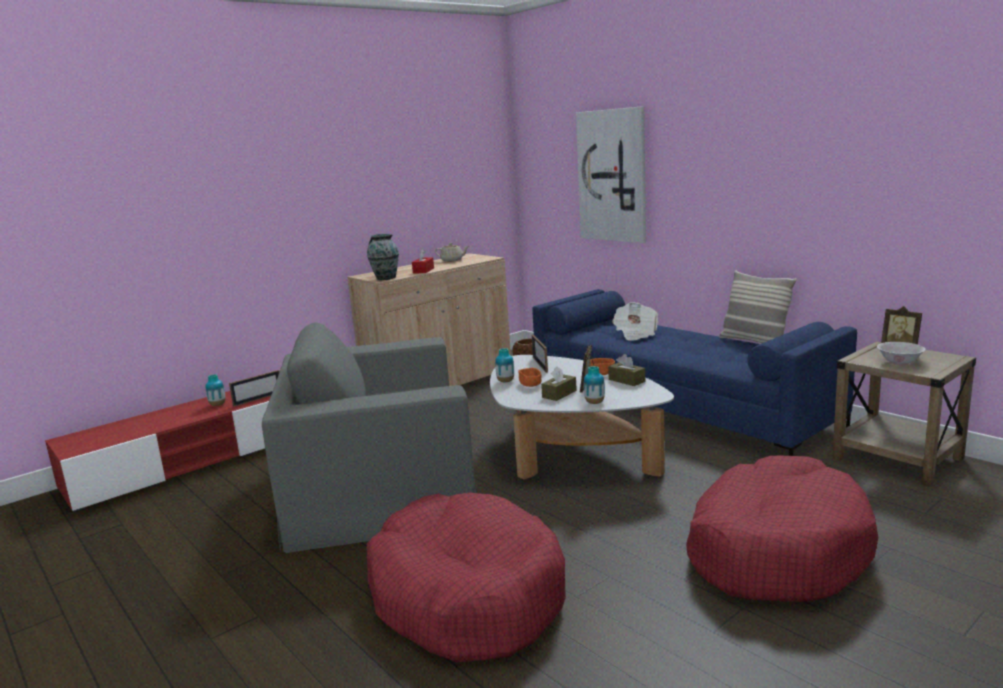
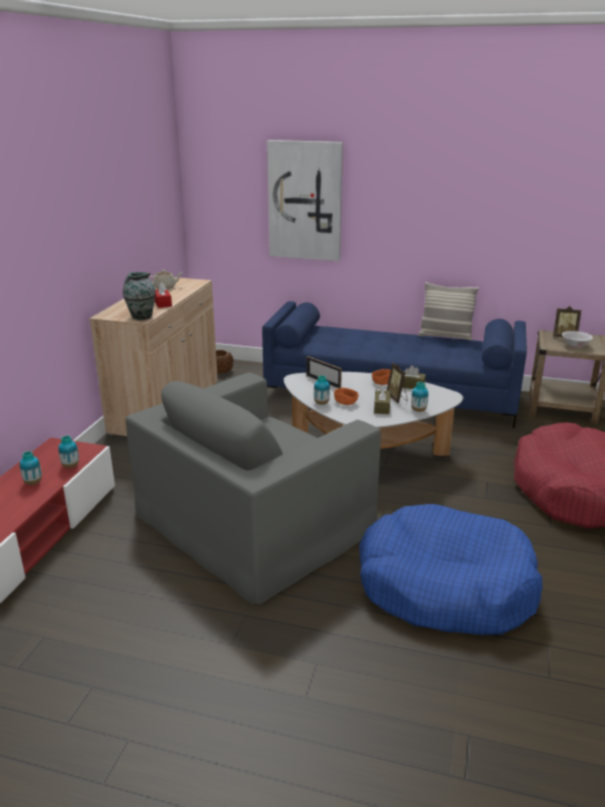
camera: 35 degrees left, 10 degrees up
picture frame [229,370,279,407] -> vase [58,436,79,468]
red dog bed [366,493,566,662] -> blue dog bed [359,504,542,635]
newspaper [612,302,658,341] -> none

